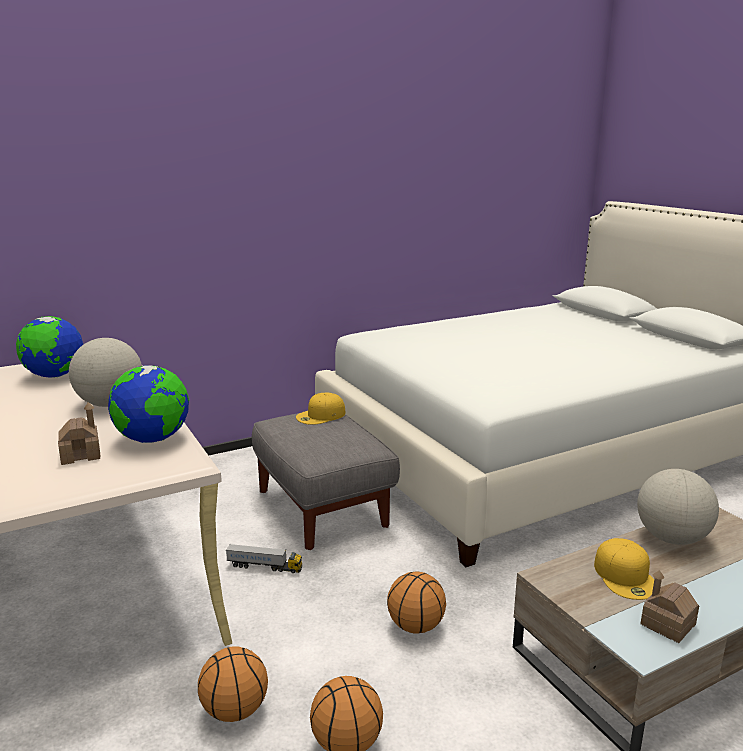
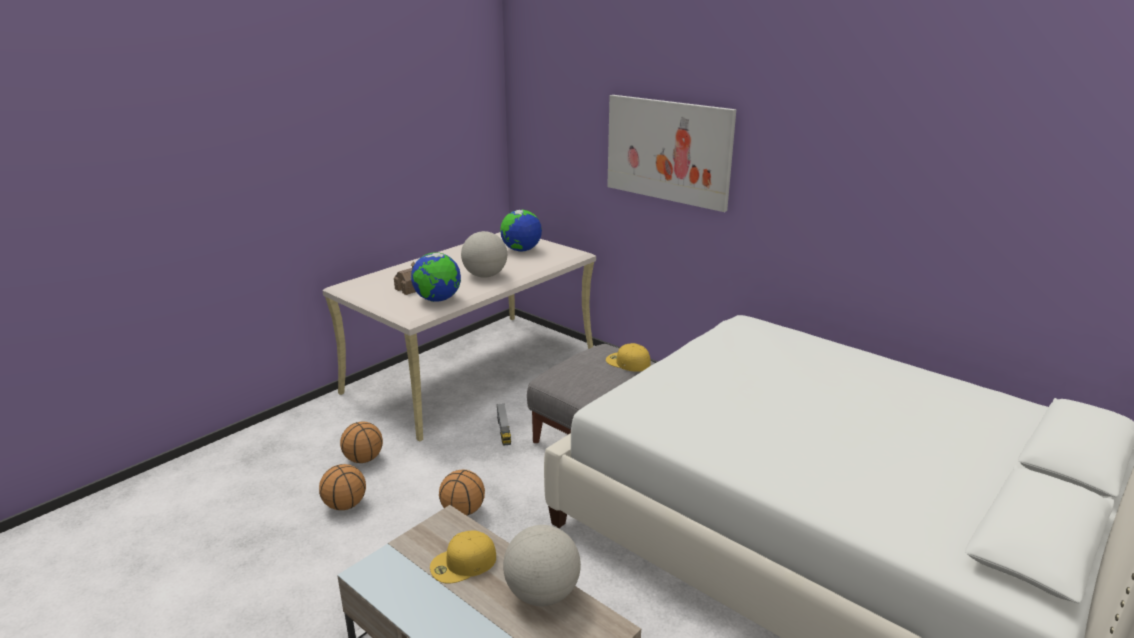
camera: 70 degrees right, 5 degrees up
toy house [640,570,699,643] -> none
none -> picture [607,95,736,212]

